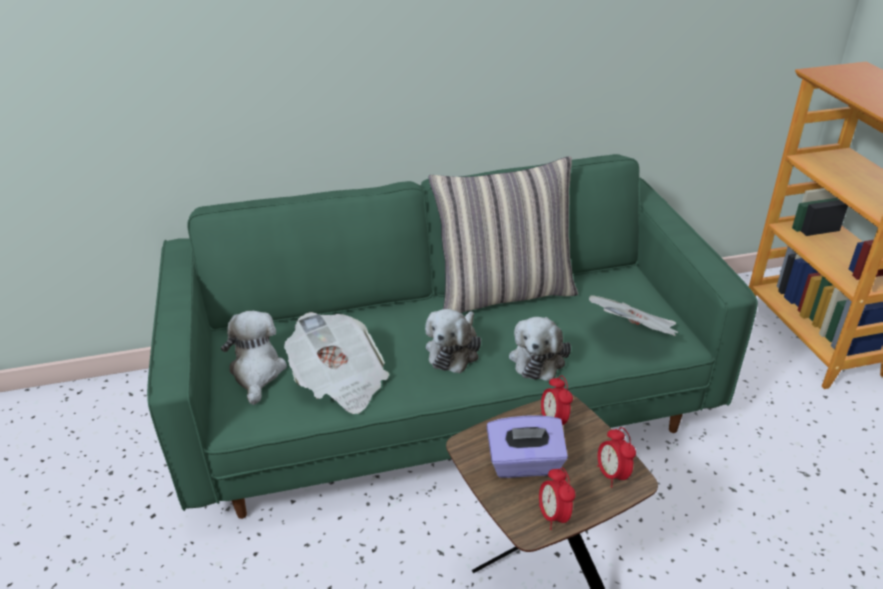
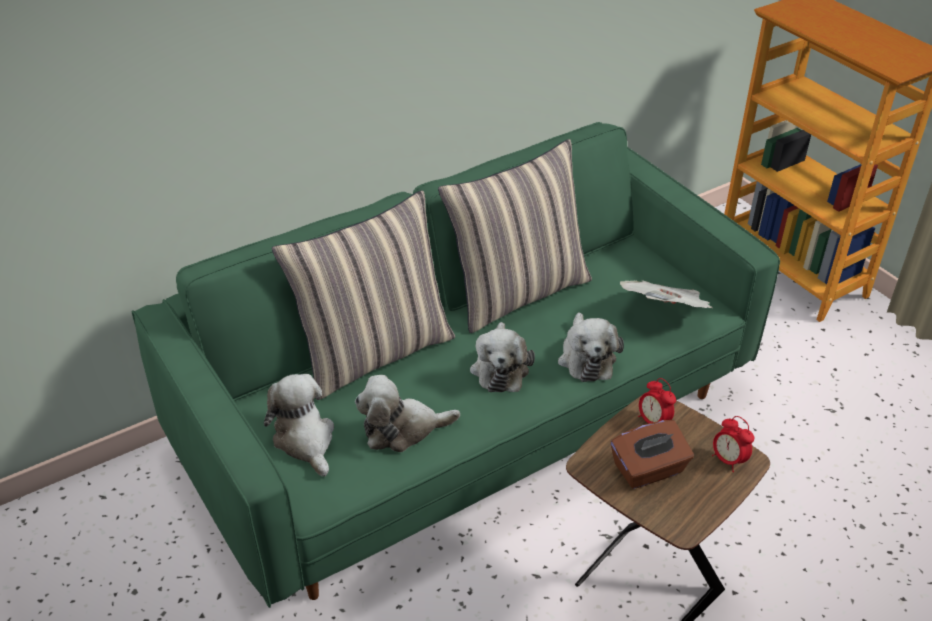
camera: 20 degrees left, 5 degrees up
newspaper [284,312,389,414] -> plush toy [355,375,460,452]
purple tissue box [487,416,568,478] -> brown tissue box [611,420,694,489]
alarm clock [539,467,576,530] -> none
none -> pillow [272,191,455,400]

